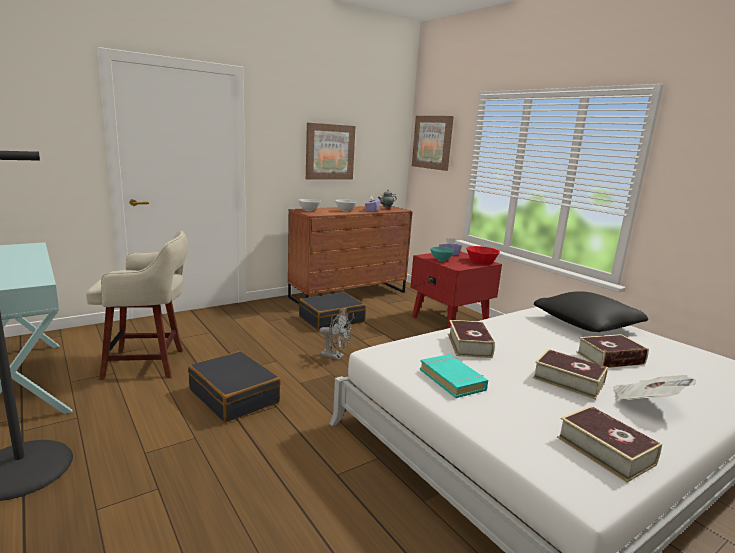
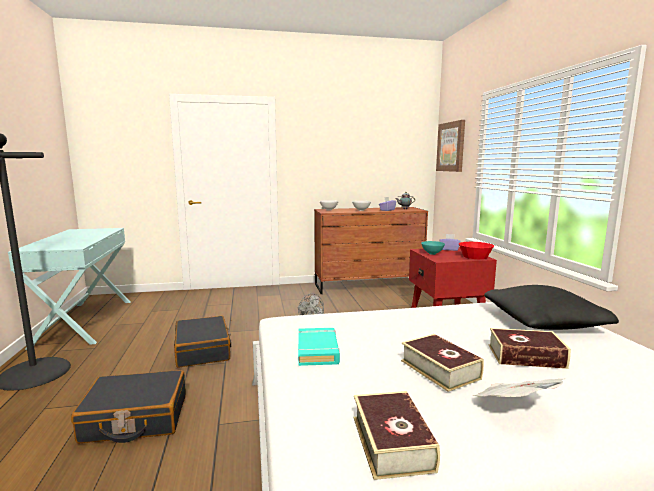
camera: 25 degrees right, 5 degrees down
beige stool [86,231,188,380] -> none
black suitcase [299,292,366,330] -> black suitcase moved to [71,370,186,443]
picture [306,123,356,180] -> none
book [448,320,495,358] -> none

